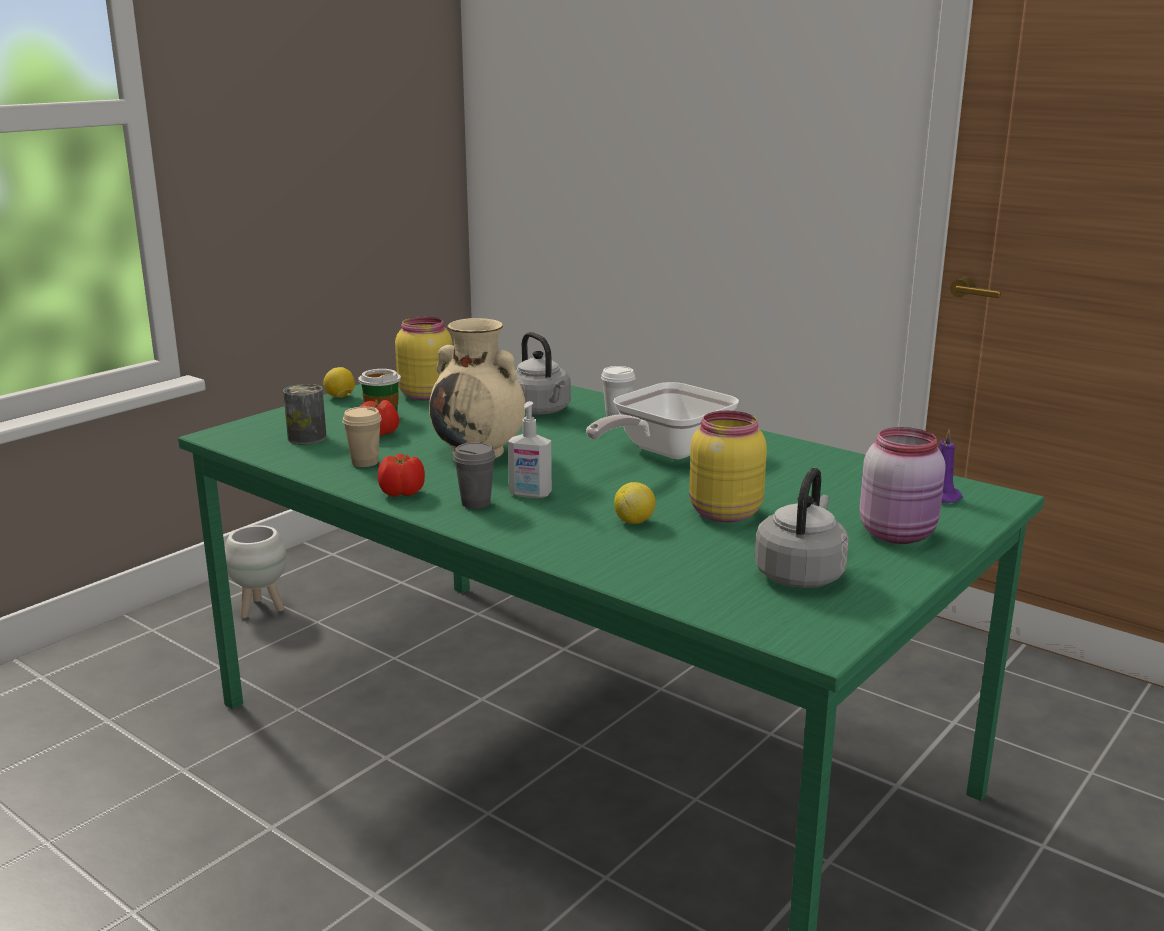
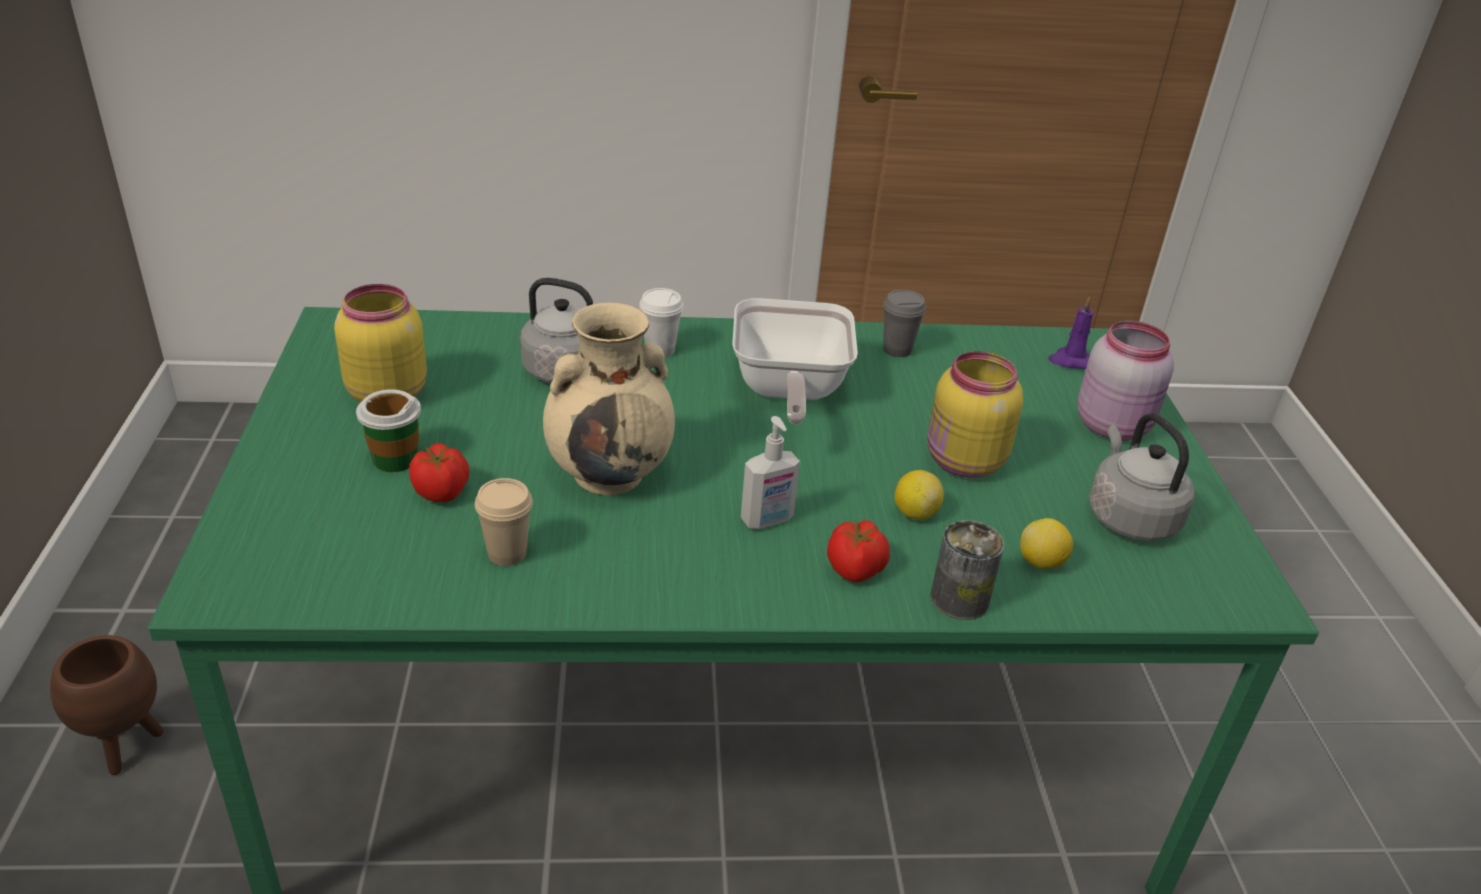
camera: 45 degrees left, 15 degrees up
white planter [225,525,287,618] -> brown planter [50,635,164,775]
can [283,384,327,444] -> can moved to [931,520,1004,620]
lemon [323,367,355,398] -> lemon moved to [1020,518,1073,569]
tomato [378,454,425,497] -> tomato moved to [827,519,890,582]
grey cup [453,442,496,509] -> grey cup moved to [883,290,926,357]

